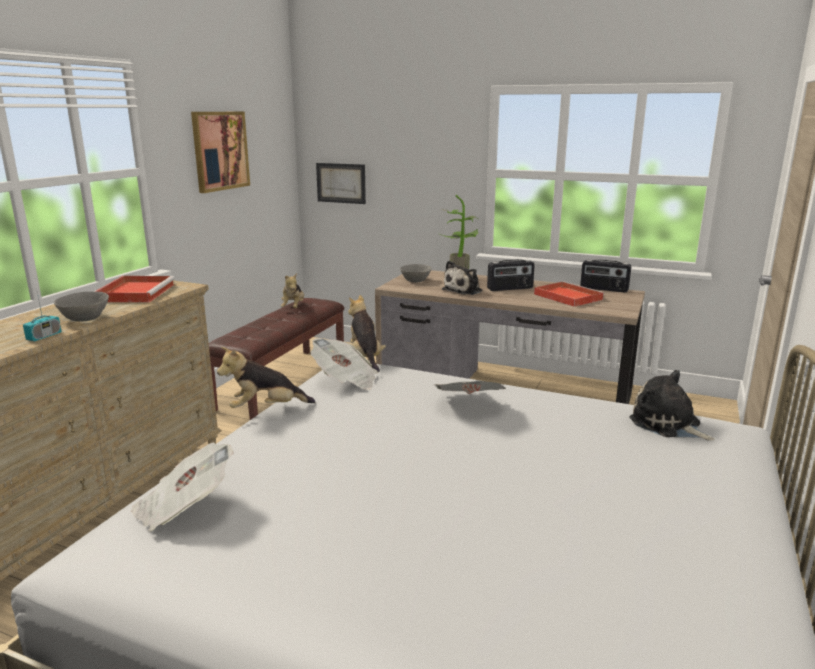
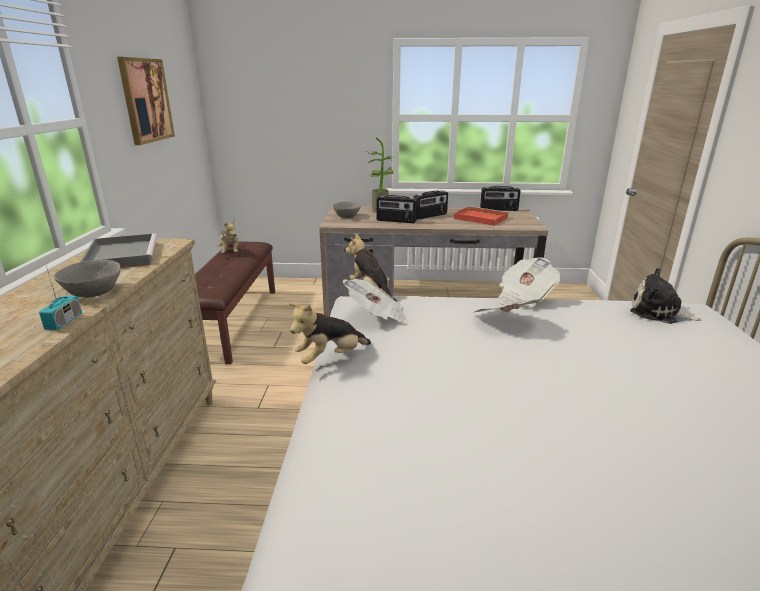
camera: 20 degrees left, 5 degrees up
red tray [95,276,175,302] -> grey tray [80,233,157,268]
newspaper [131,443,234,532] -> newspaper moved to [497,257,561,307]
picture [316,163,366,204] -> none
plush toy [442,261,483,295] -> radio [376,195,418,223]

